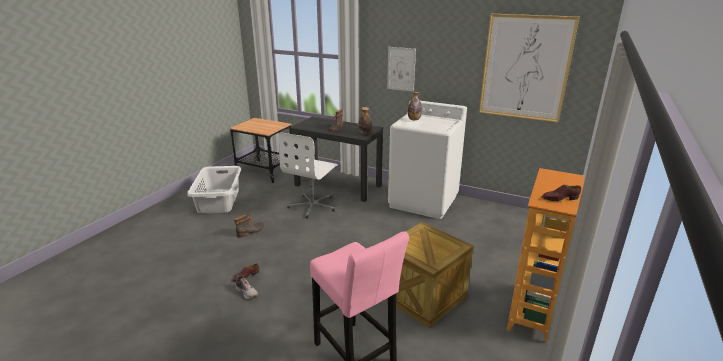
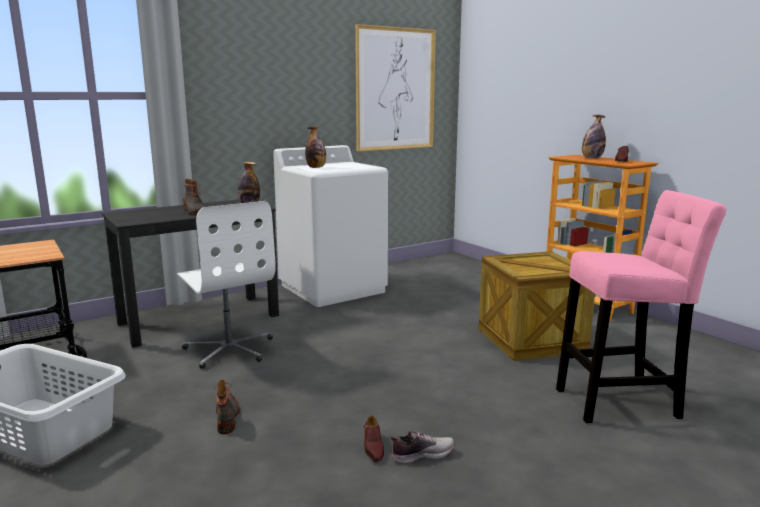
camera: 60 degrees left, 10 degrees down
picture [387,47,416,92] -> none
none -> bottle [582,115,606,159]

